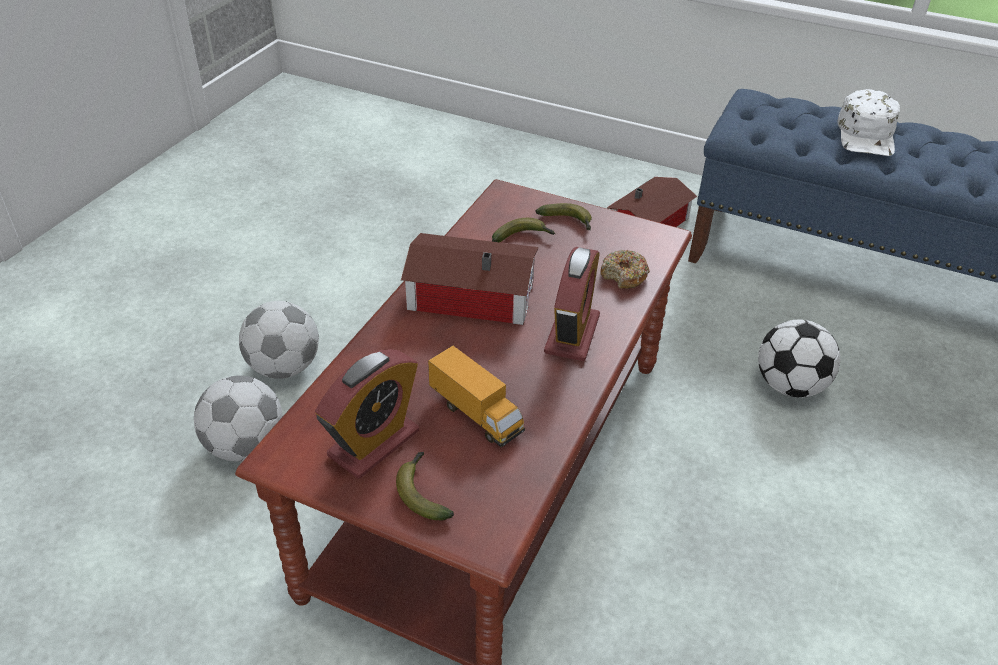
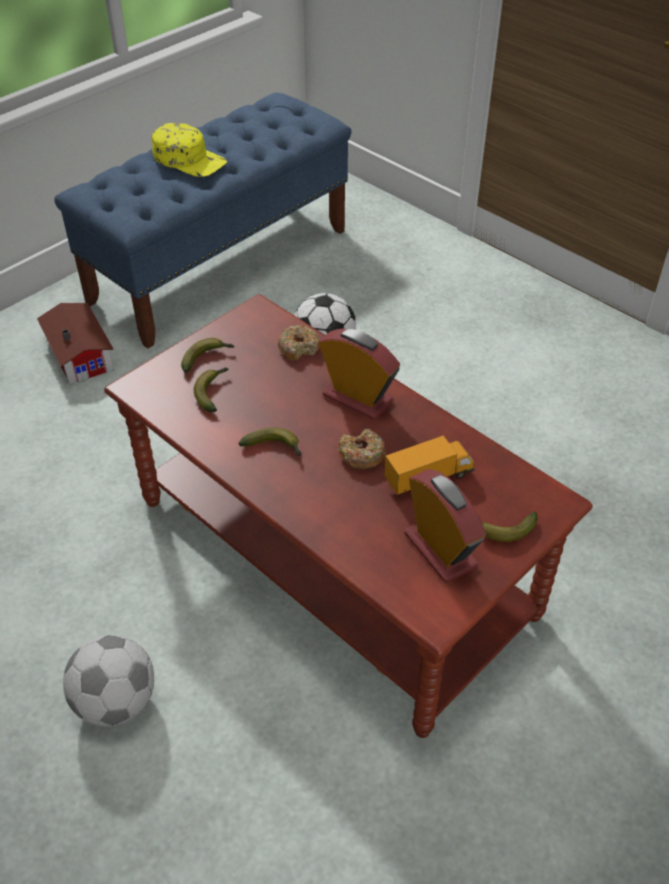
camera: 70 degrees left, 5 degrees up
football [194,375,282,462] -> none
toy house [401,233,538,325] -> banana [239,427,301,456]
white cap [837,89,900,156] -> yellow cap [151,123,227,177]
none -> donut [338,429,386,469]

